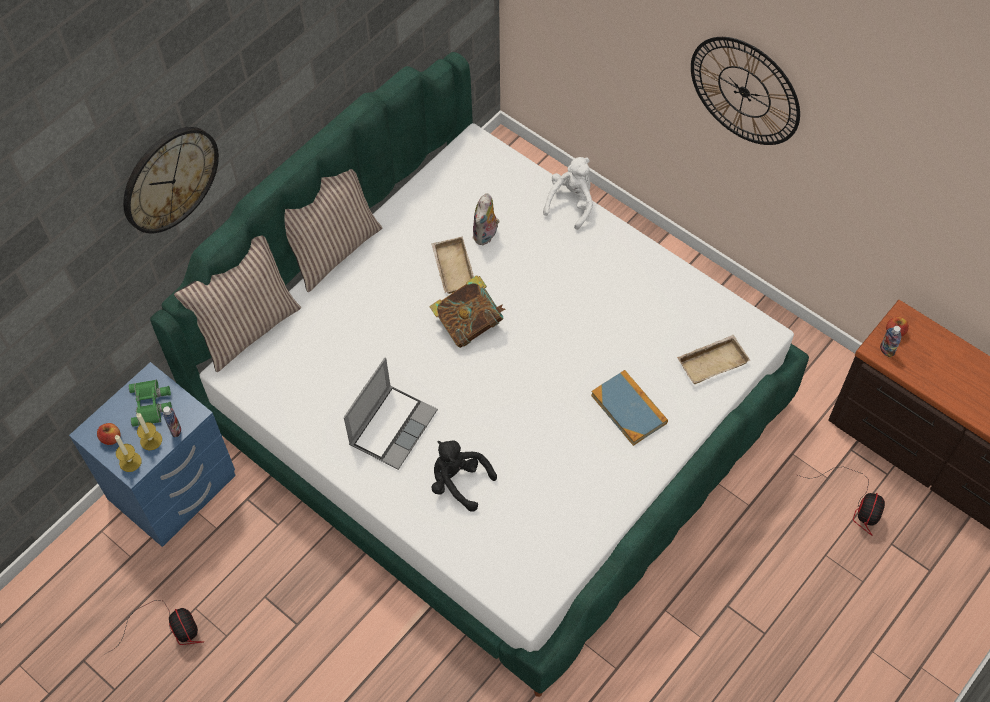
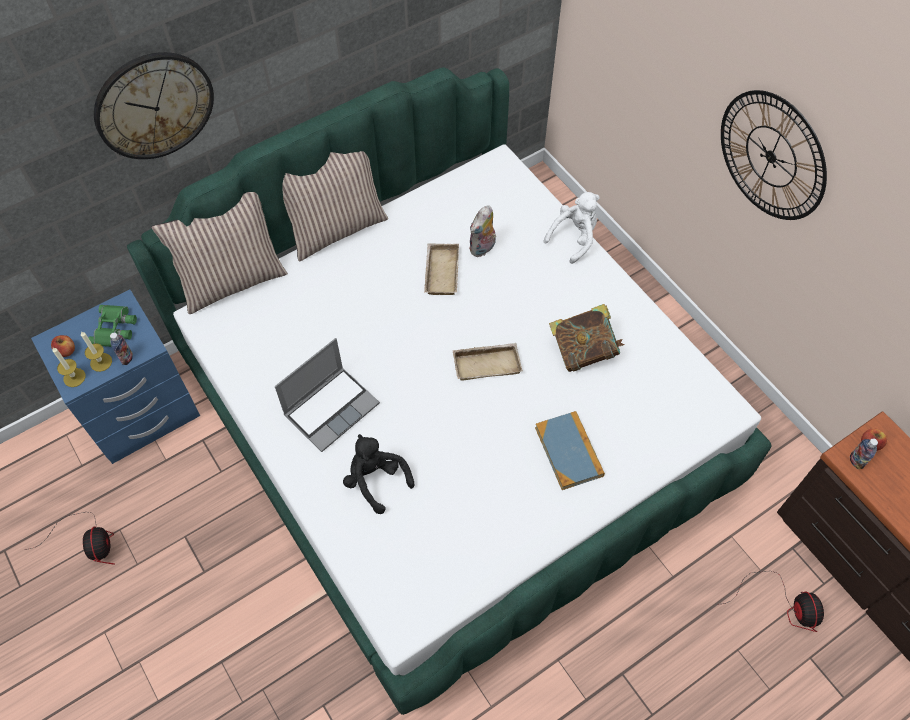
camera: 15 degrees right, 0 degrees up
book [429,275,505,348] -> book moved to [549,304,624,372]
beige tray [677,335,750,384] -> beige tray moved to [452,343,522,381]
fan [798,467,885,536] -> fan turned 45 degrees counterclockwise [716,571,824,632]

